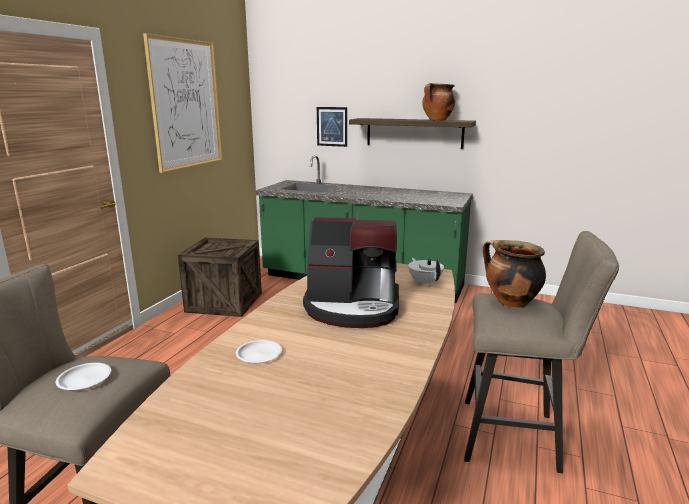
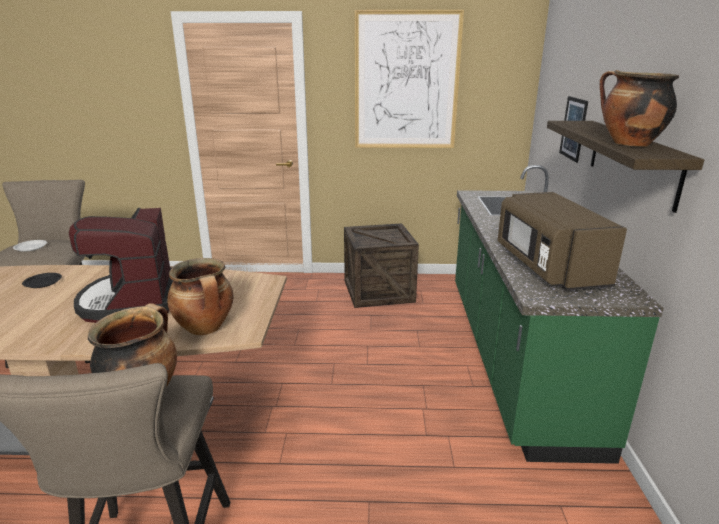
camera: 70 degrees right, 5 degrees up
white plate [236,340,282,363] -> black plate [22,273,62,288]
white teapot [408,258,444,286] -> cooking pot [167,258,233,335]
none -> brown microwave [497,192,627,290]

